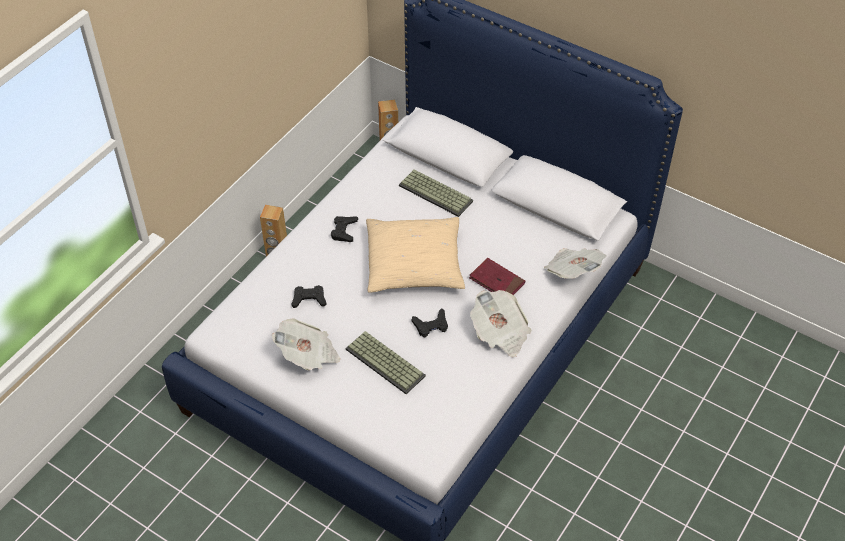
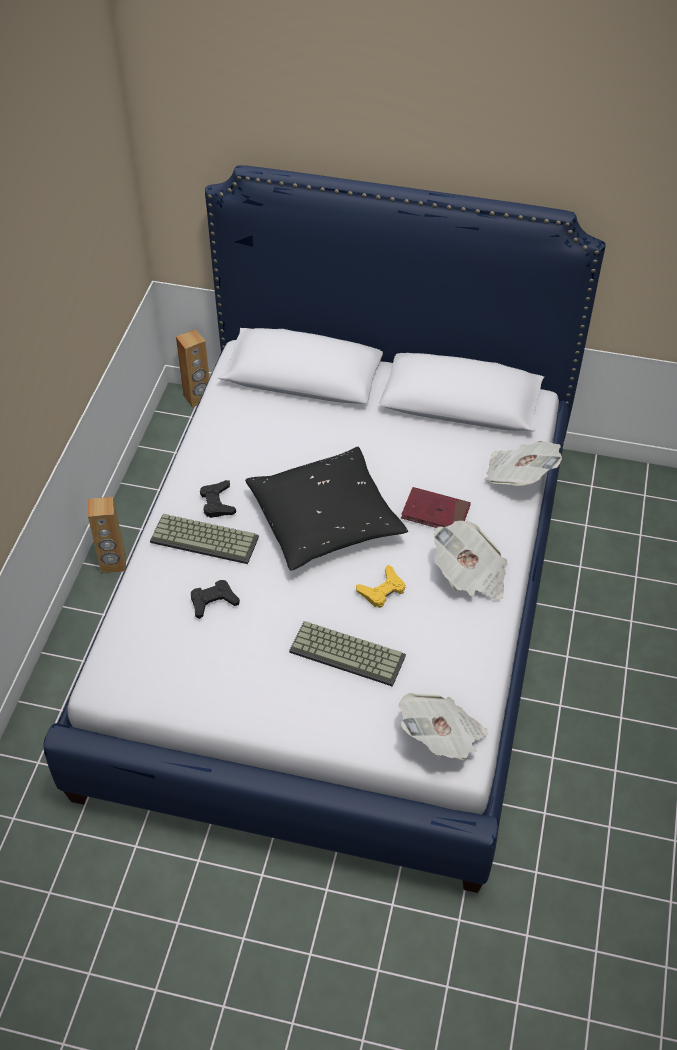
camera: 20 degrees left, 0 degrees up
newspaper [272,318,341,371] -> newspaper moved to [399,693,488,760]
beige pillow [366,217,465,293] -> black pillow [245,447,408,570]
keyboard [399,169,473,217] -> keyboard moved to [150,514,259,564]
black game controller [412,309,448,337] -> yellow game controller [356,565,406,608]

